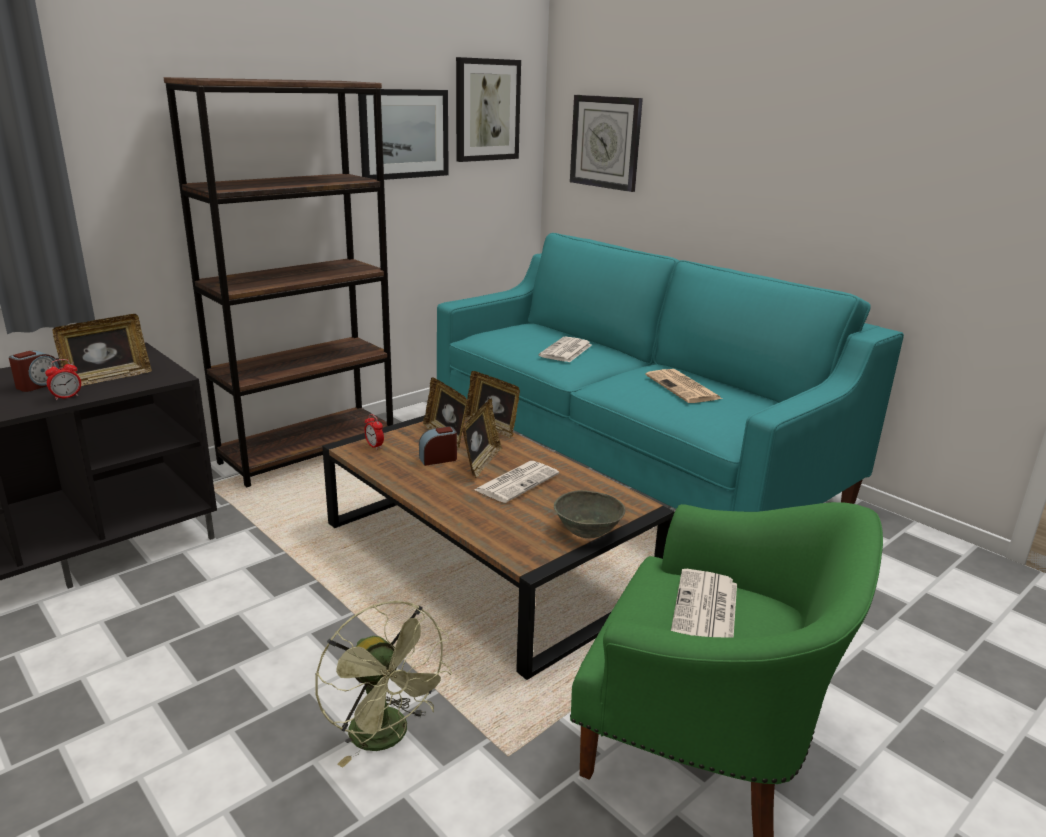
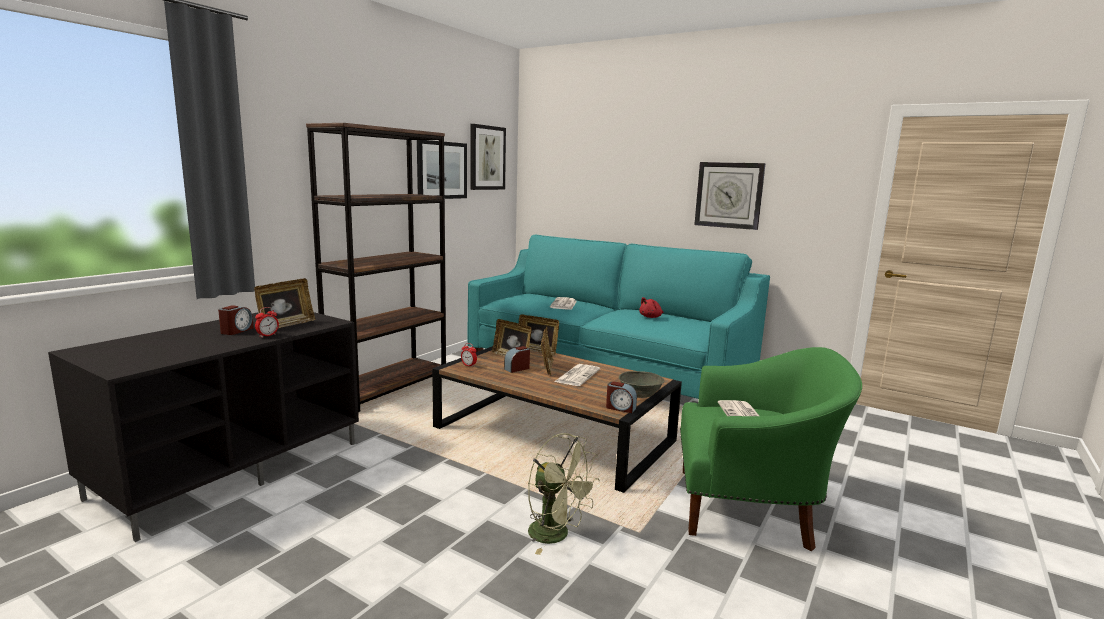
camera: 15 degrees left, 10 degrees down
wall clock [570,95,643,192] -> wall clock moved to [694,162,766,230]
newspaper [645,369,722,403] -> red plush toy [639,297,663,318]
none -> alarm clock [606,381,637,413]

